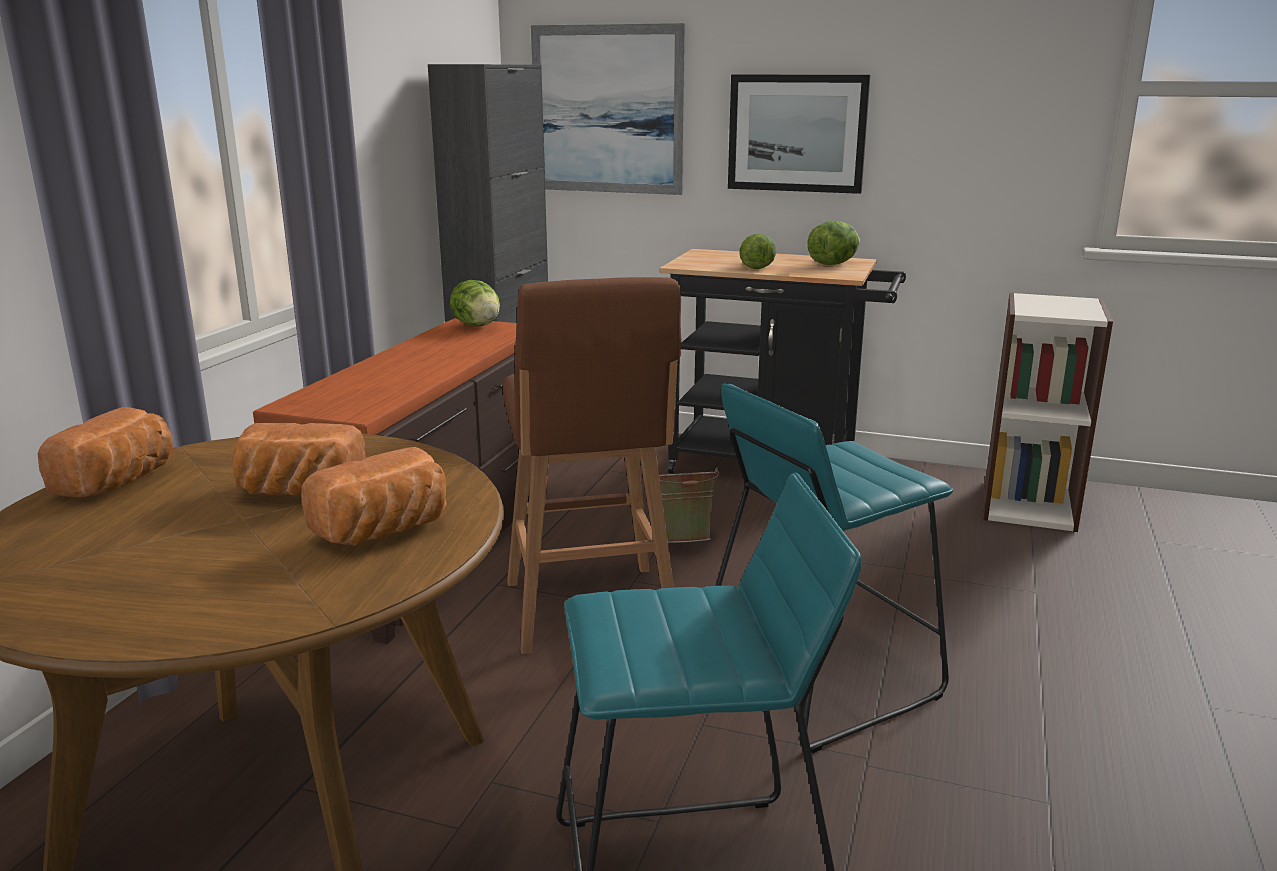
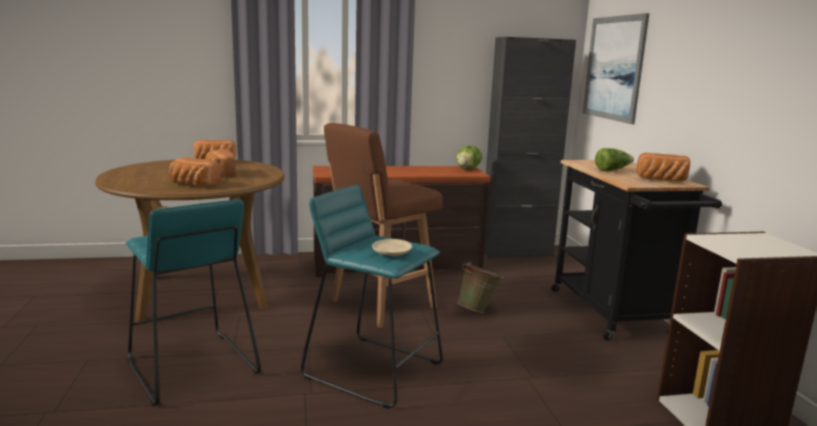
camera: 60 degrees right, 5 degrees down
picture [728,74,870,194] -> none
lettuce [807,221,860,265] -> bread [637,153,690,181]
none -> beige plate [372,239,412,256]

